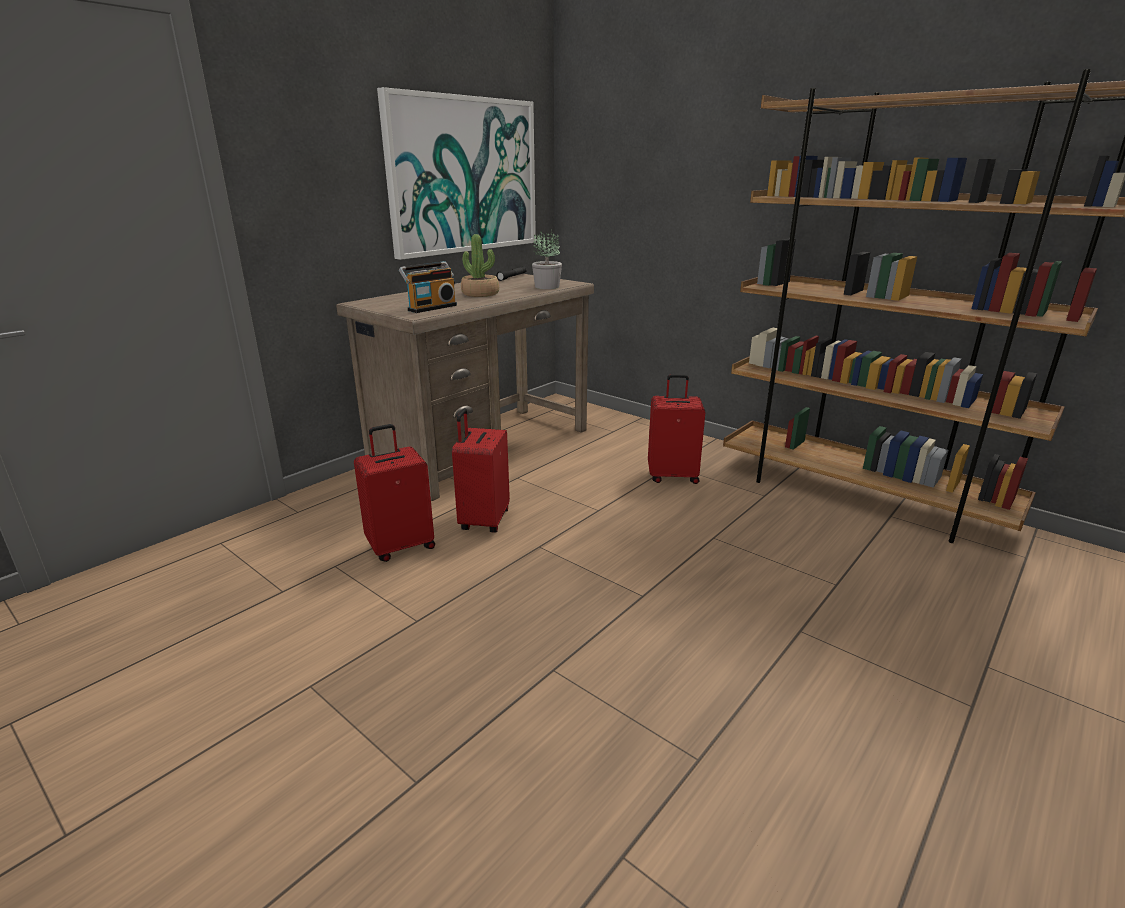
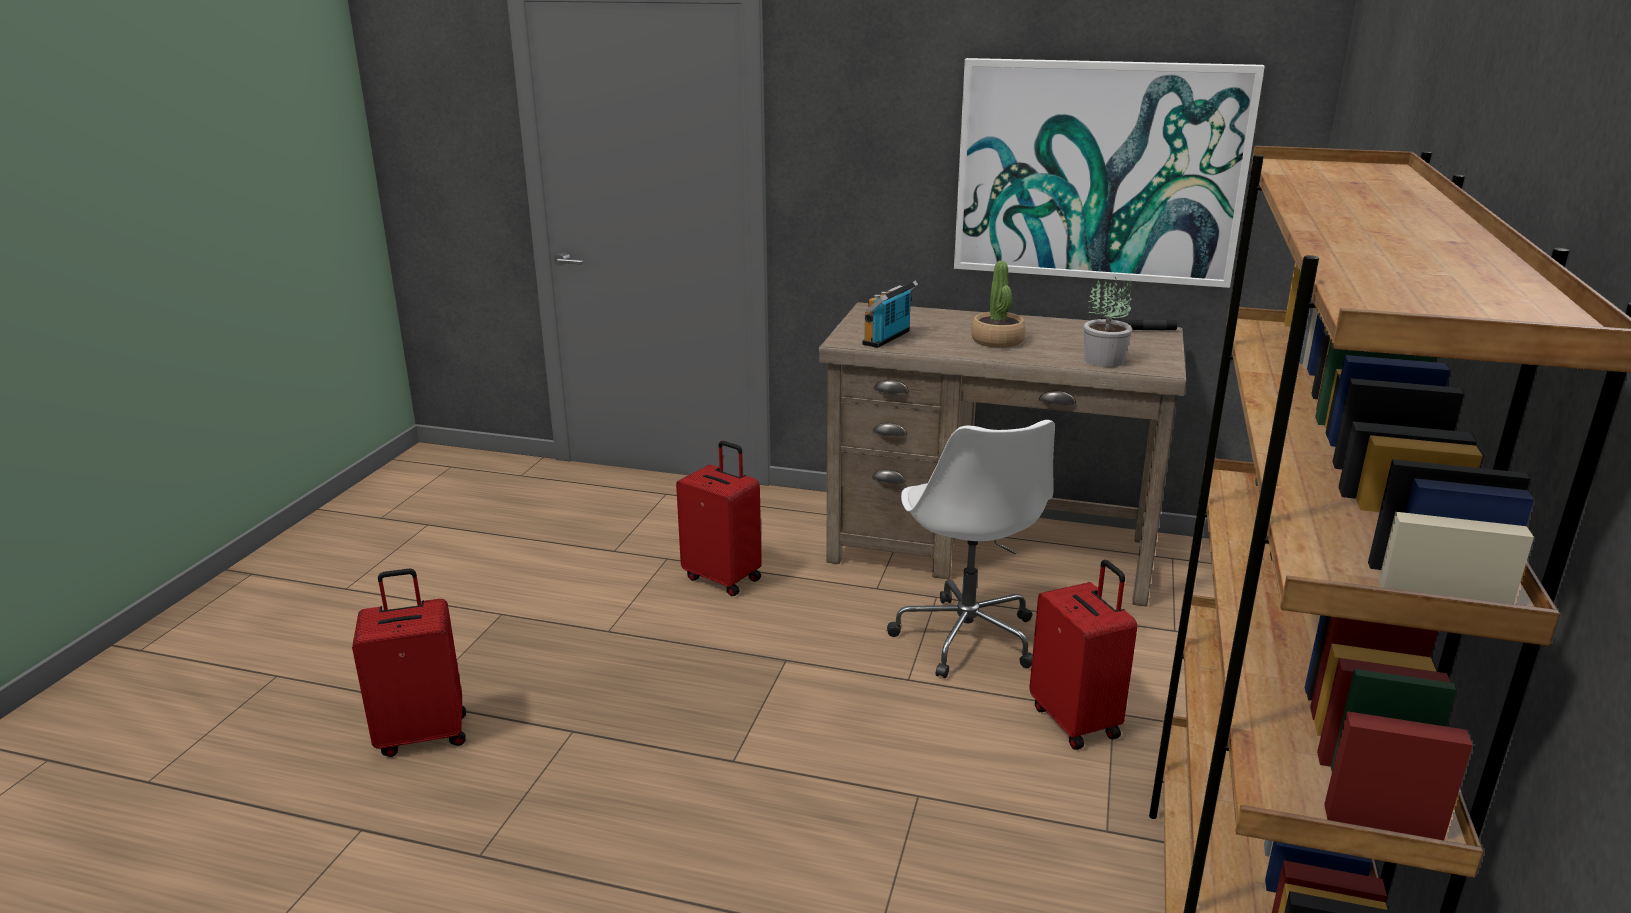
camera: 65 degrees right, 0 degrees up
radio [399,261,457,313] -> radio turned 105 degrees clockwise [862,281,918,348]
red suitcase [452,408,510,532] -> red suitcase moved to [352,569,466,757]
none -> white office chair [887,420,1055,678]

